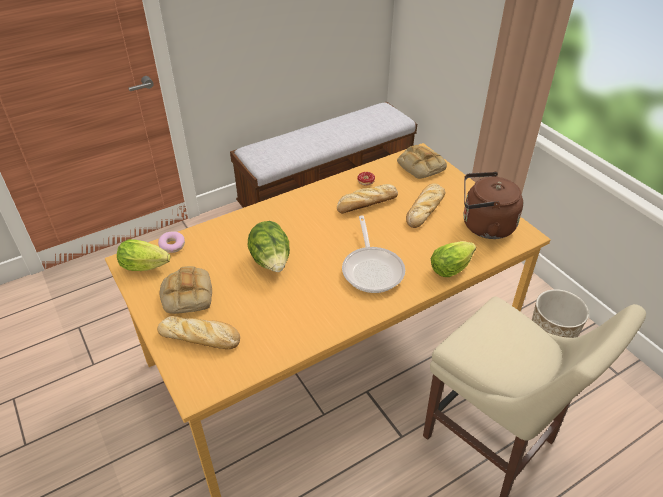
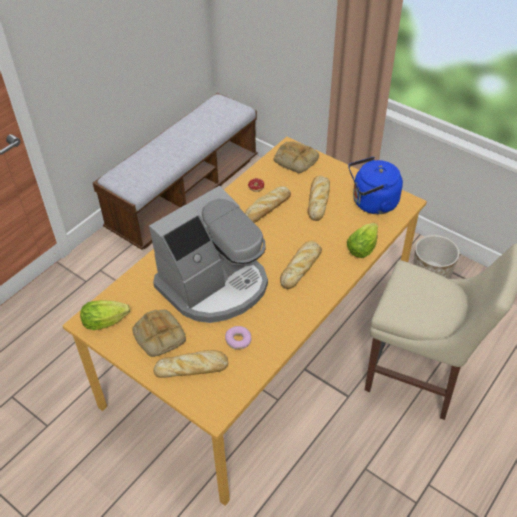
camera: 20 degrees left, 5 degrees up
donut [158,231,185,253] -> donut moved to [225,326,252,350]
lettuce [248,221,290,272] -> coffee machine [149,186,268,323]
frying pan [342,215,405,293] -> bread [280,241,322,289]
brown kettle [464,172,523,239] -> blue kettle [348,157,403,214]

